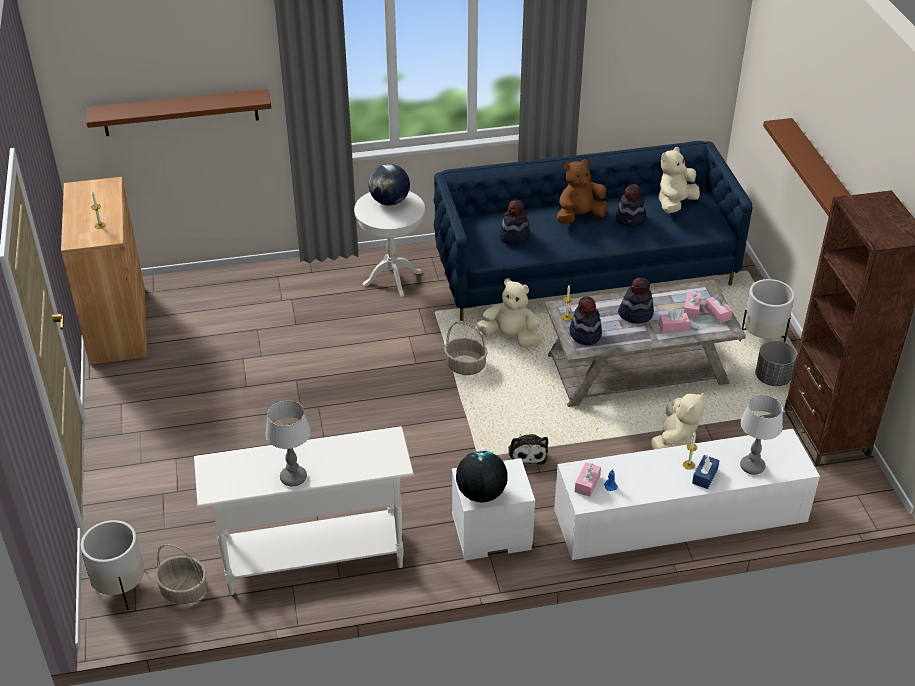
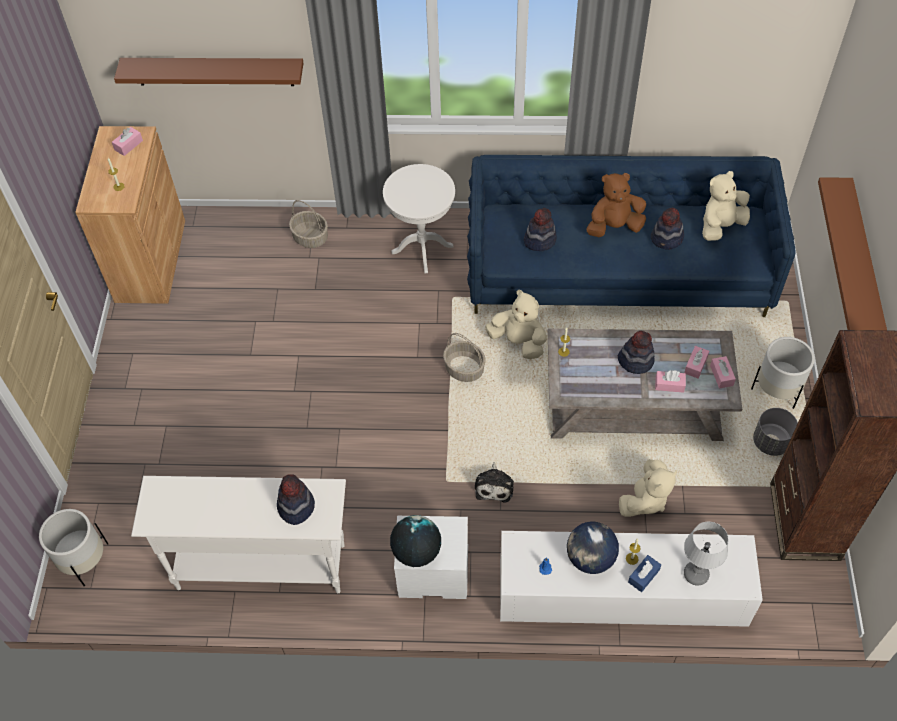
camera: 15 degrees right, 15 degrees up
basket [155,544,207,604] -> basket moved to [289,200,328,248]
table lamp [265,400,311,486] -> none
globe [368,164,410,206] -> globe moved to [567,522,619,574]
hat [569,296,602,345] -> hat moved to [277,474,315,525]
pink tissue box [575,462,601,497] -> pink tissue box moved to [112,127,143,156]

